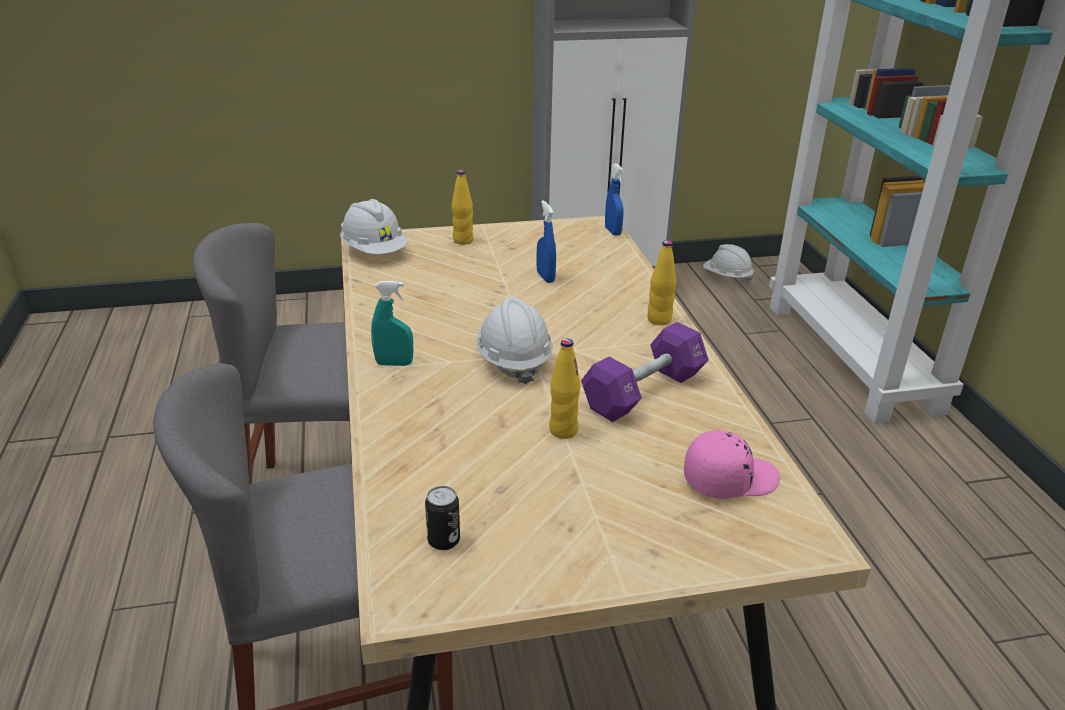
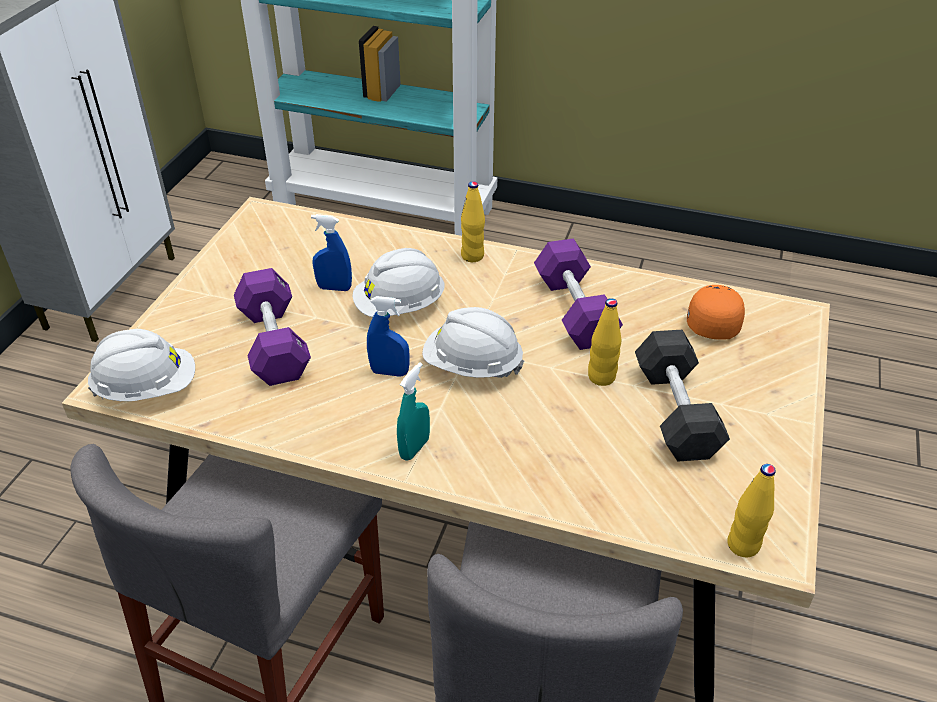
camera: 60 degrees left, 10 degrees up
can [425,486,460,550] -> none
yellow bottle [452,170,473,245] -> yellow bottle moved to [727,464,776,557]
blue spray bottle [605,163,624,236] -> blue spray bottle moved to [367,296,410,377]
pink cap [684,430,780,499] -> orange cap [687,285,745,340]
white hard hat [703,244,754,283] -> white hard hat moved to [353,248,445,317]
none -> purple dumbbell [234,268,311,386]
none -> black dumbbell [635,330,730,461]

